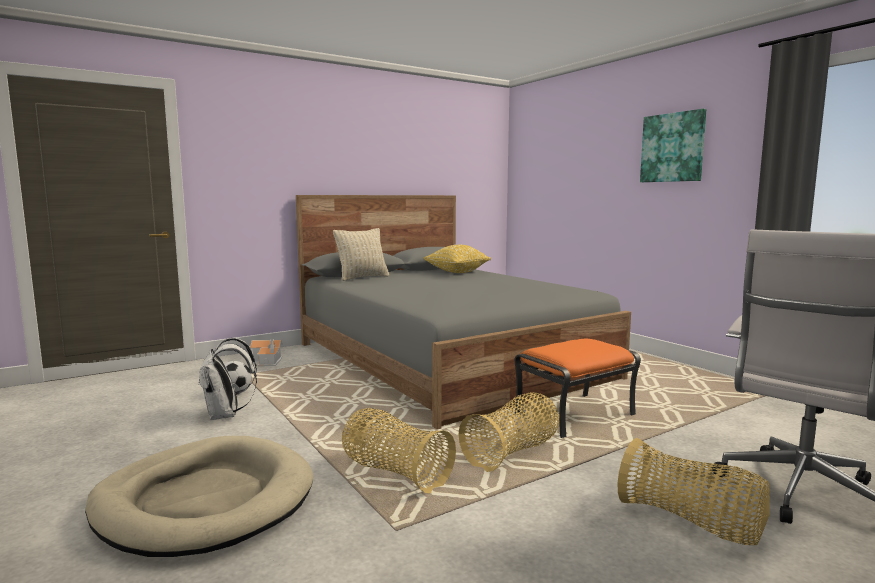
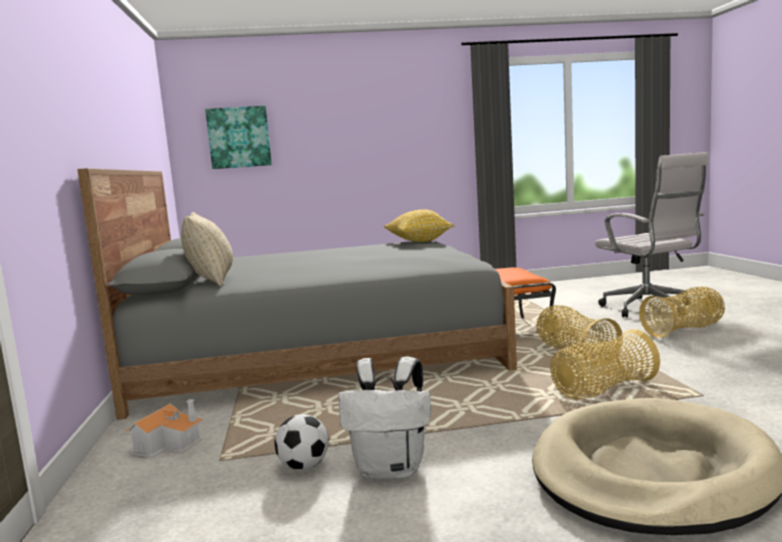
camera: 65 degrees left, 0 degrees up
yellow pillow [424,245,491,273] -> yellow pillow moved to [384,209,454,242]
picture [640,109,706,182] -> picture moved to [205,106,272,169]

